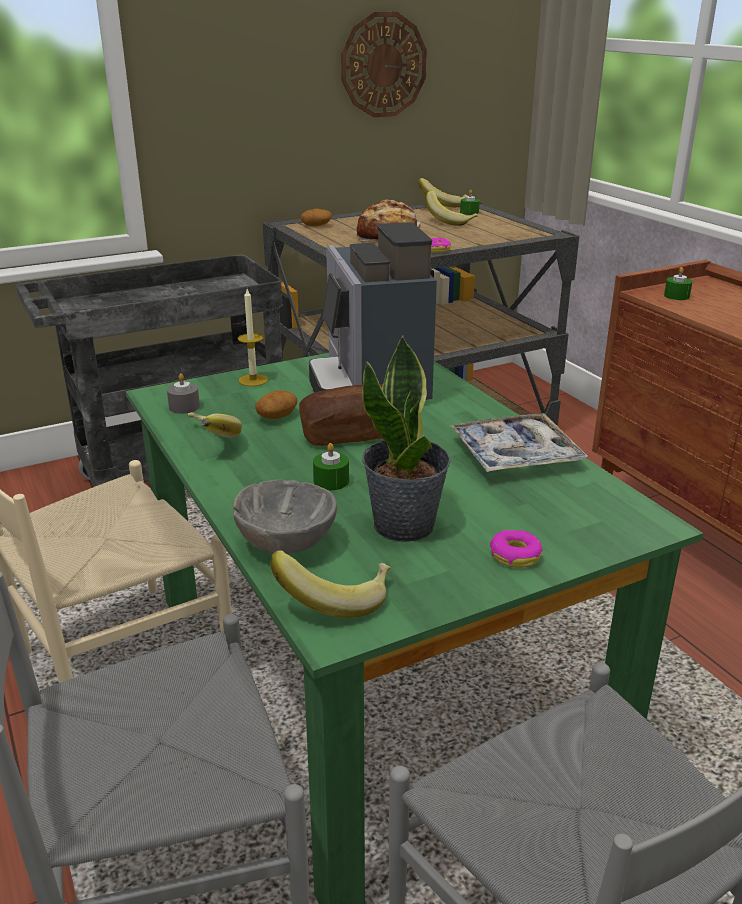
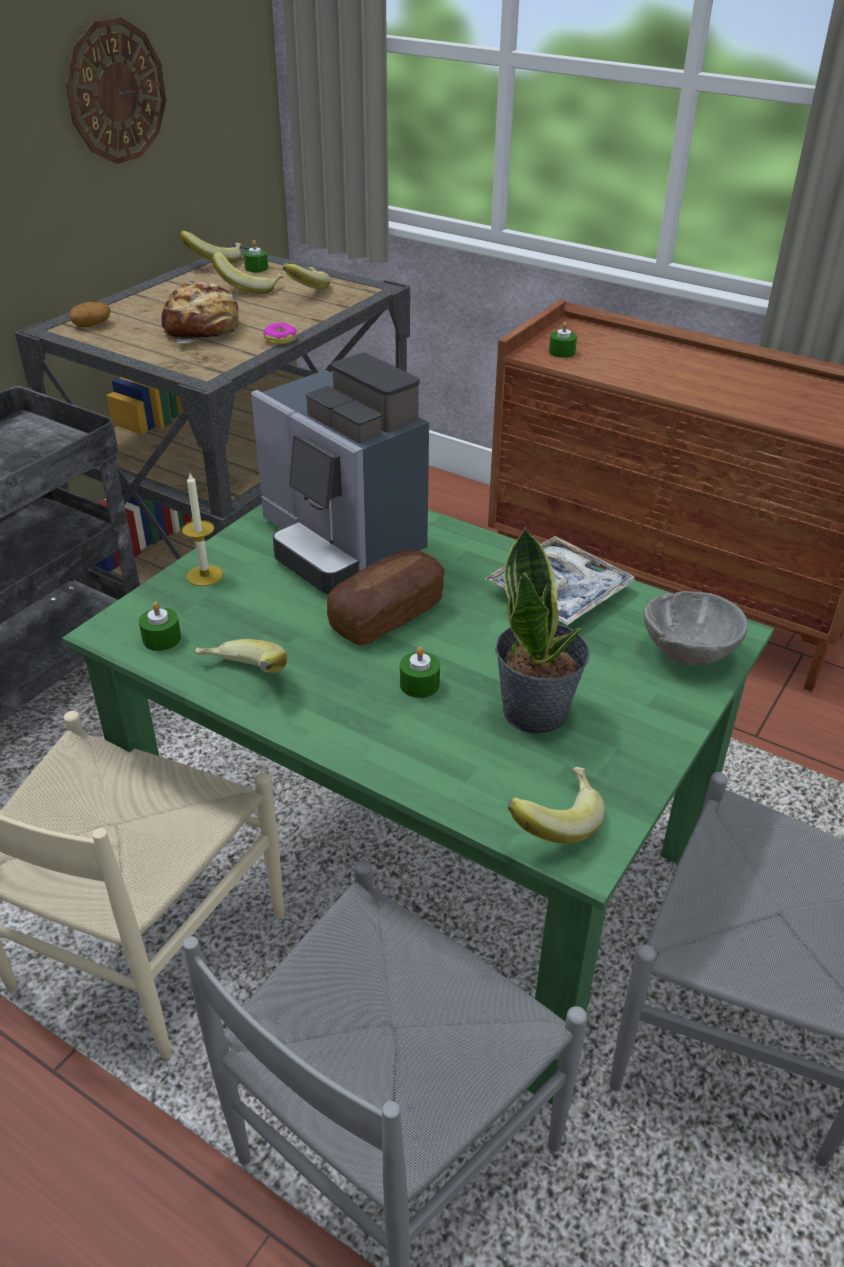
camera: 30 degrees left, 10 degrees up
grey candle [167,373,200,414] -> green candle [139,602,181,651]
grey bowl [233,479,337,554] -> grey bowl moved to [644,591,748,666]
potato [255,390,297,419] -> none
donut [490,530,543,568] -> none
none -> banana [282,264,331,290]

